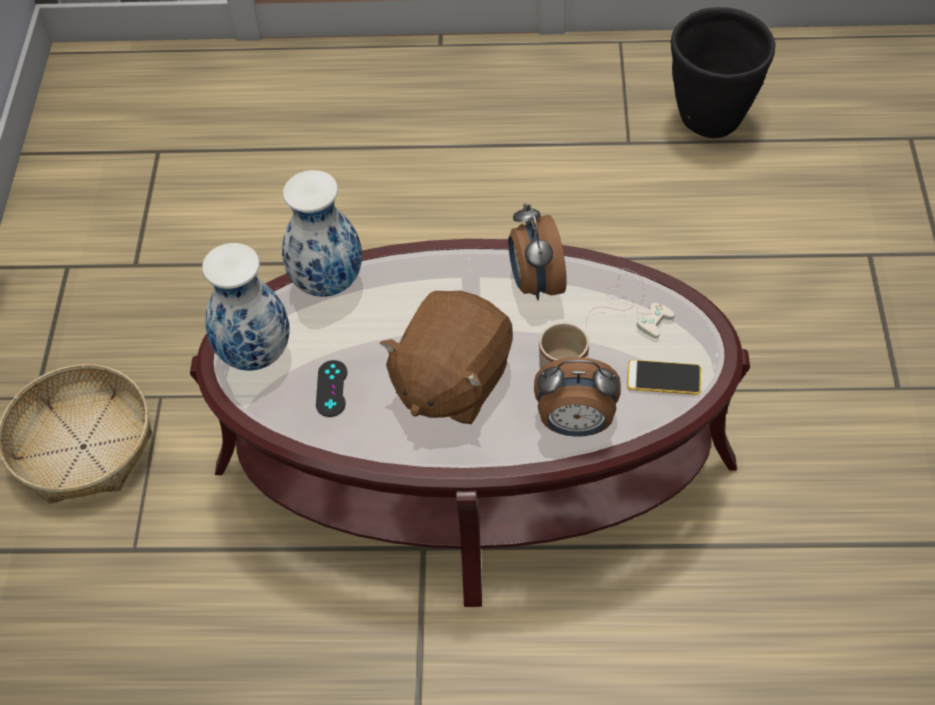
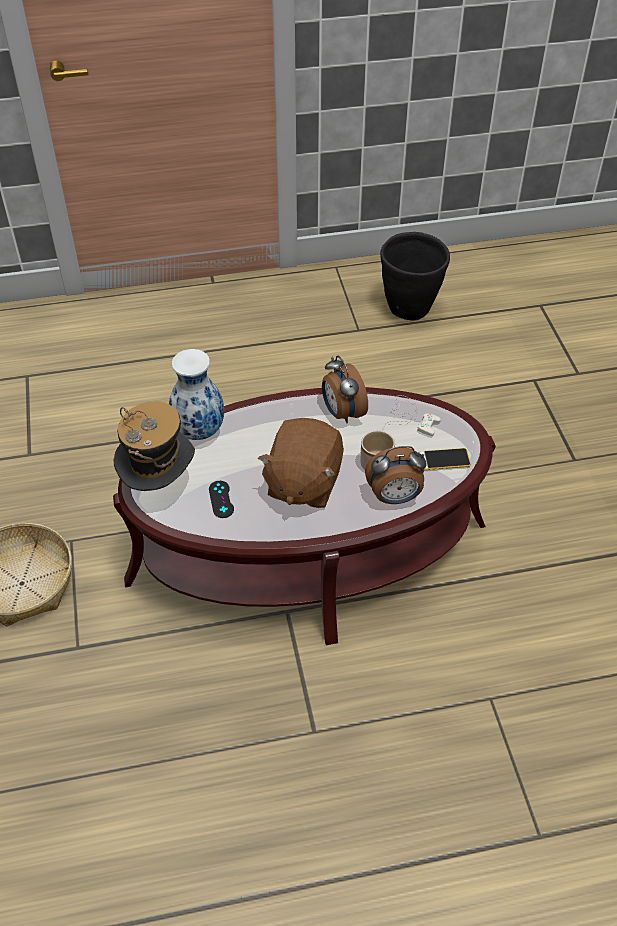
camera: 15 degrees left, 5 degrees down
vase [202,243,290,370] -> hat [114,401,195,491]

